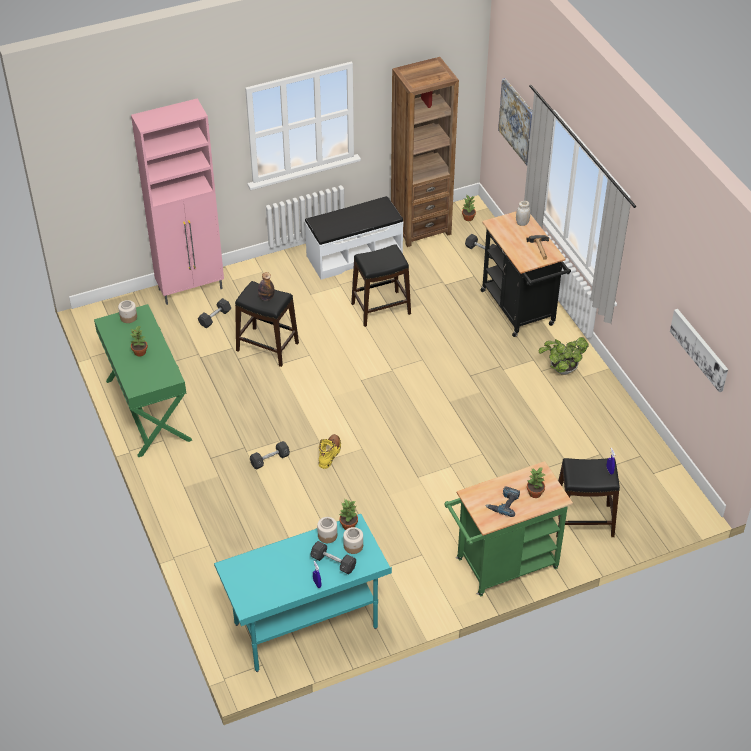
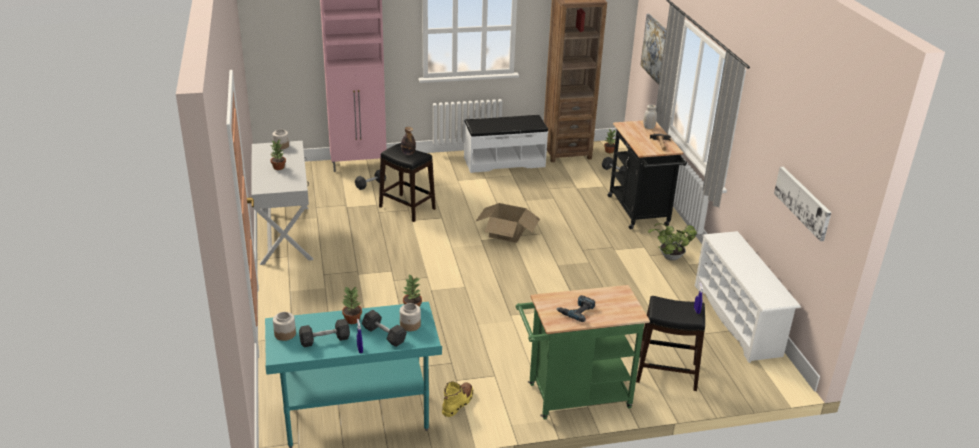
camera: 10 degrees right, 15 degrees down
green console table [94,304,192,457] -> white console table [252,141,313,265]
grey dumbbell [250,441,290,470] -> grey dumbbell moved to [299,319,350,347]
jar [317,517,337,543] -> jar moved to [273,312,296,341]
yellow boot [319,434,341,469] -> yellow boot moved to [442,382,473,417]
black stool [351,244,411,327] -> none
potted plant [527,467,545,498] -> potted plant moved to [342,287,362,324]
none -> cardboard box [475,203,540,243]
none -> white shoe rack [695,231,801,363]

